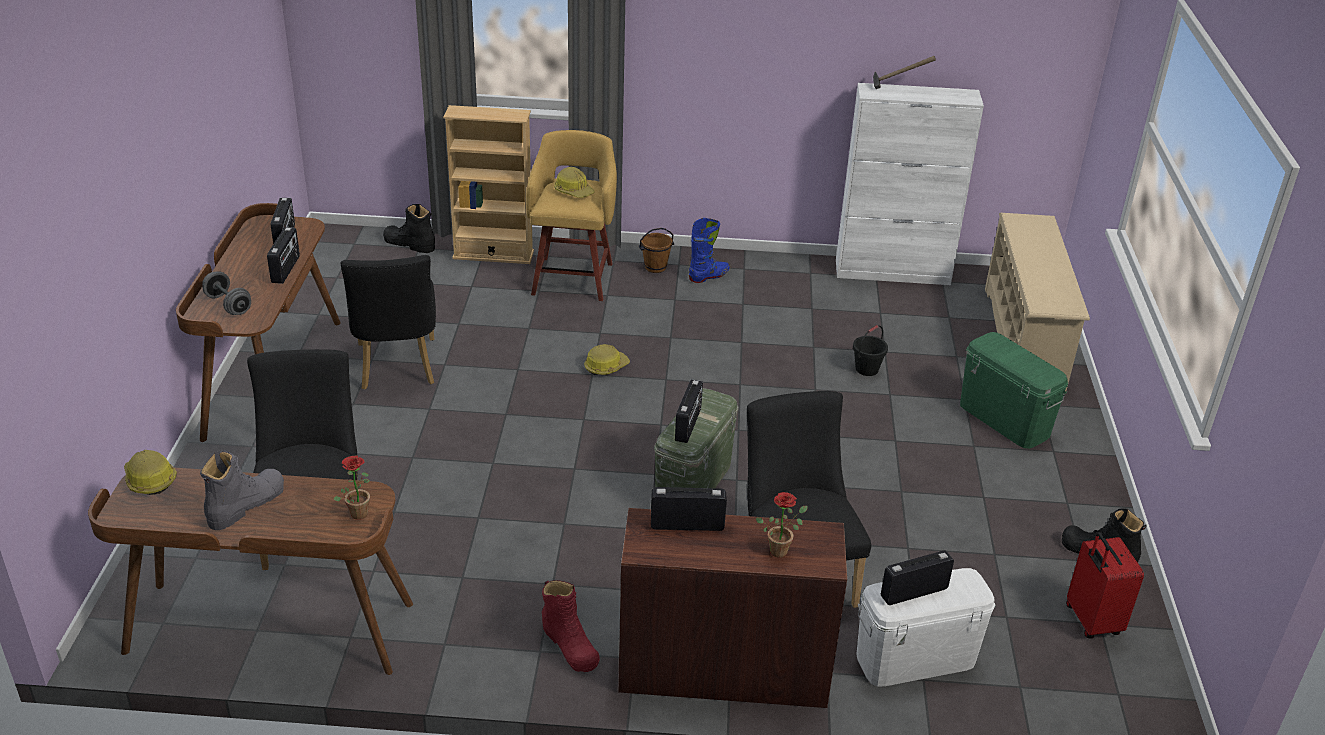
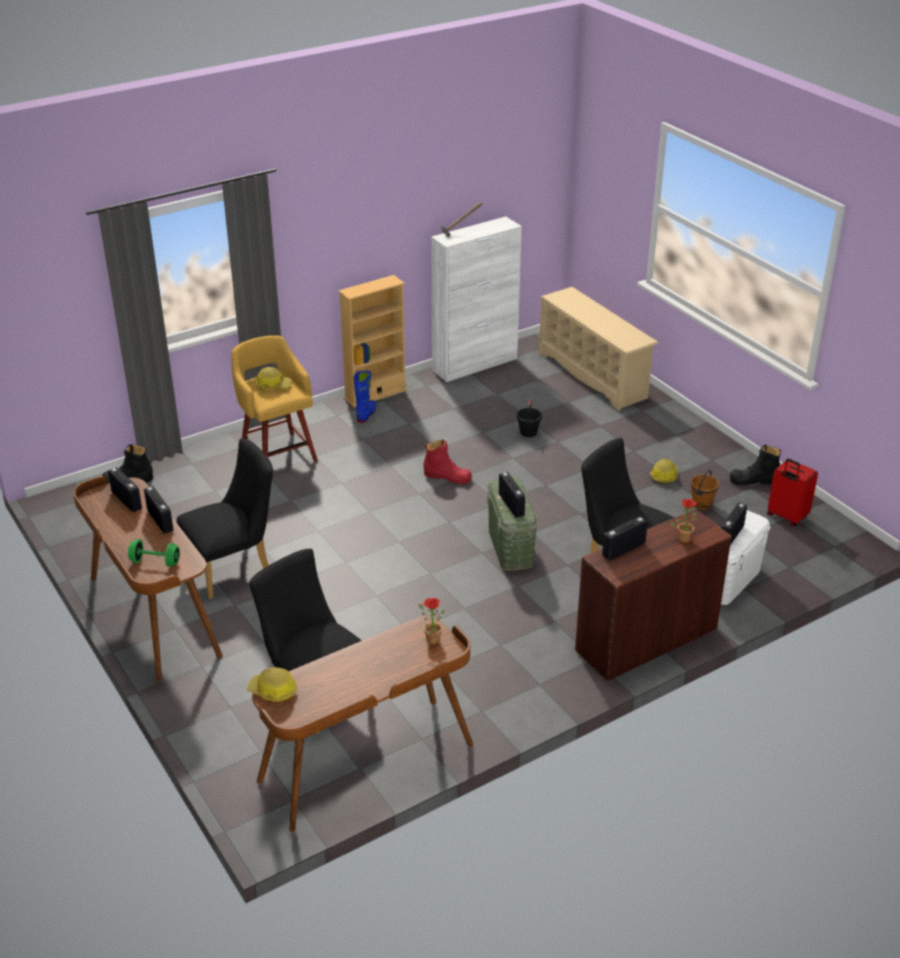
camera: 35 degrees left, 0 degrees up
grey boot [200,450,284,530] -> none
grey dumbbell [202,271,251,315] -> green dumbbell [128,539,180,567]
black chair [340,255,436,389] -> black chair turned 75 degrees counterclockwise [177,438,273,599]
beige bookcase [443,105,534,264] -> beige bookcase moved to [338,275,407,408]
red boot [542,580,600,672] -> red boot moved to [424,439,472,484]
hard hat [584,344,630,375] -> hard hat moved to [650,459,678,484]
brown bucket [639,228,674,273] -> brown bucket moved to [691,470,719,510]
green storage box [960,332,1068,449] -> none

